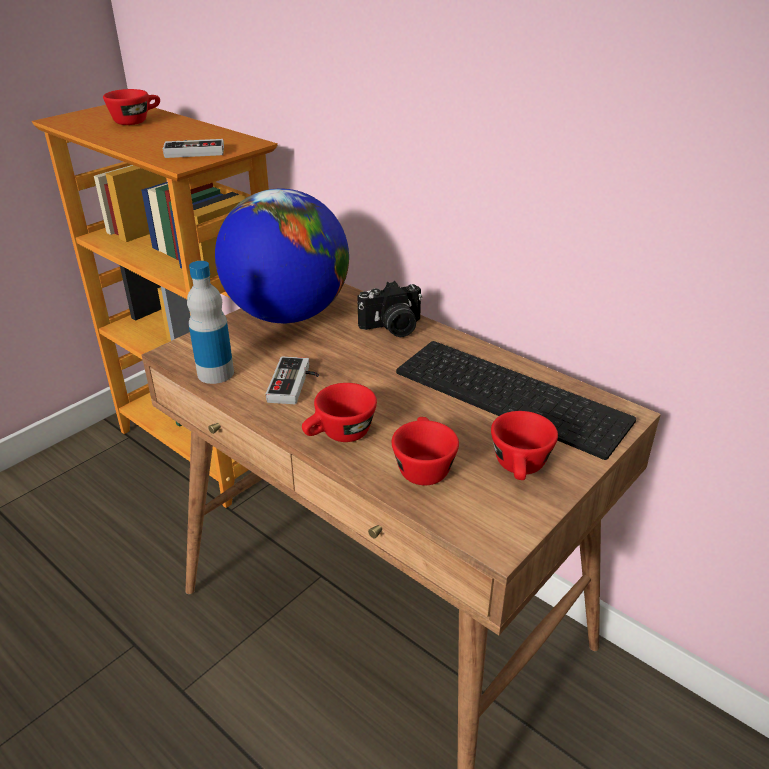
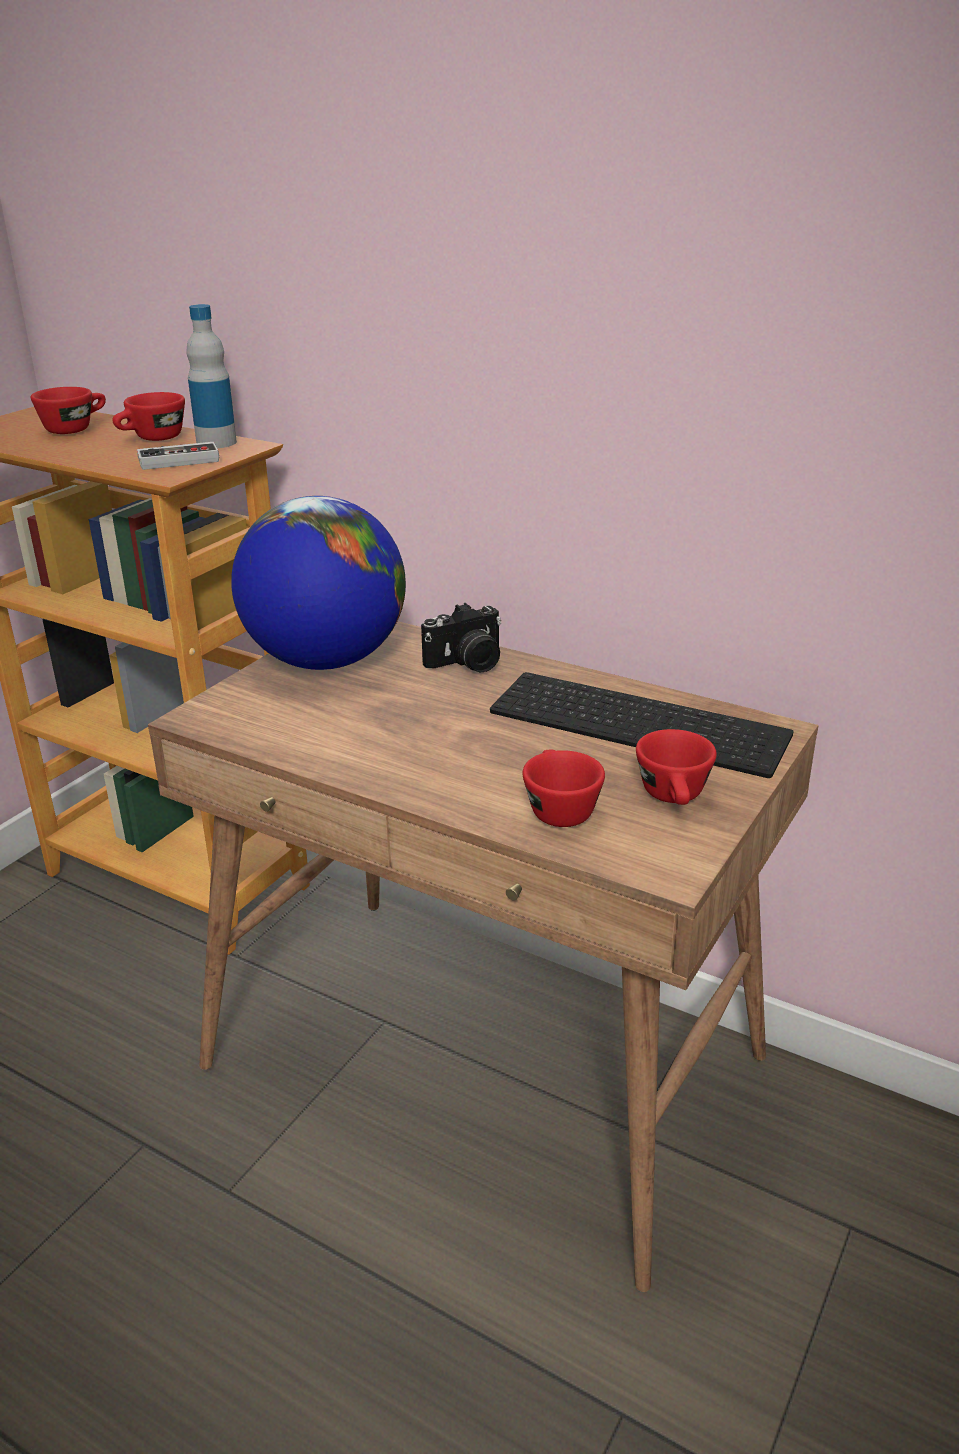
camera: 10 degrees left, 5 degrees down
bottle [187,261,234,384] -> bottle moved to [186,304,237,448]
game controller [266,356,319,404] -> none
red cup [302,383,377,442] -> red cup moved to [112,392,185,441]

